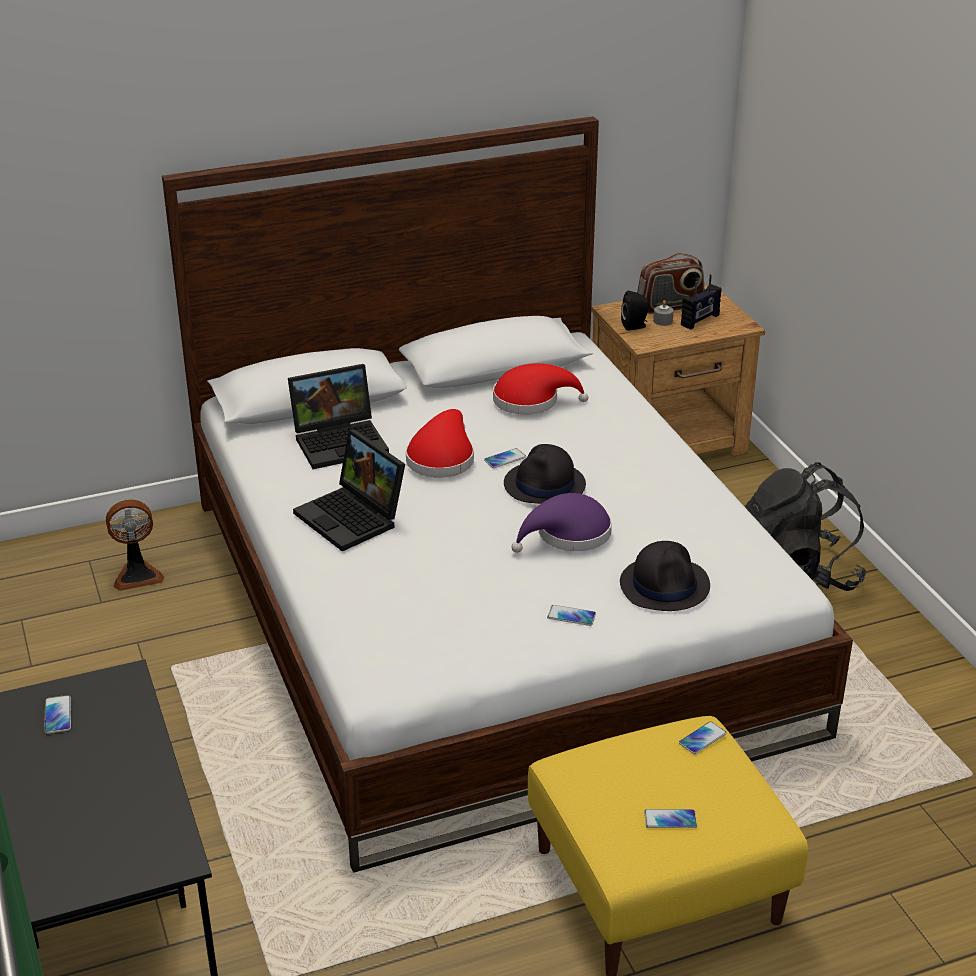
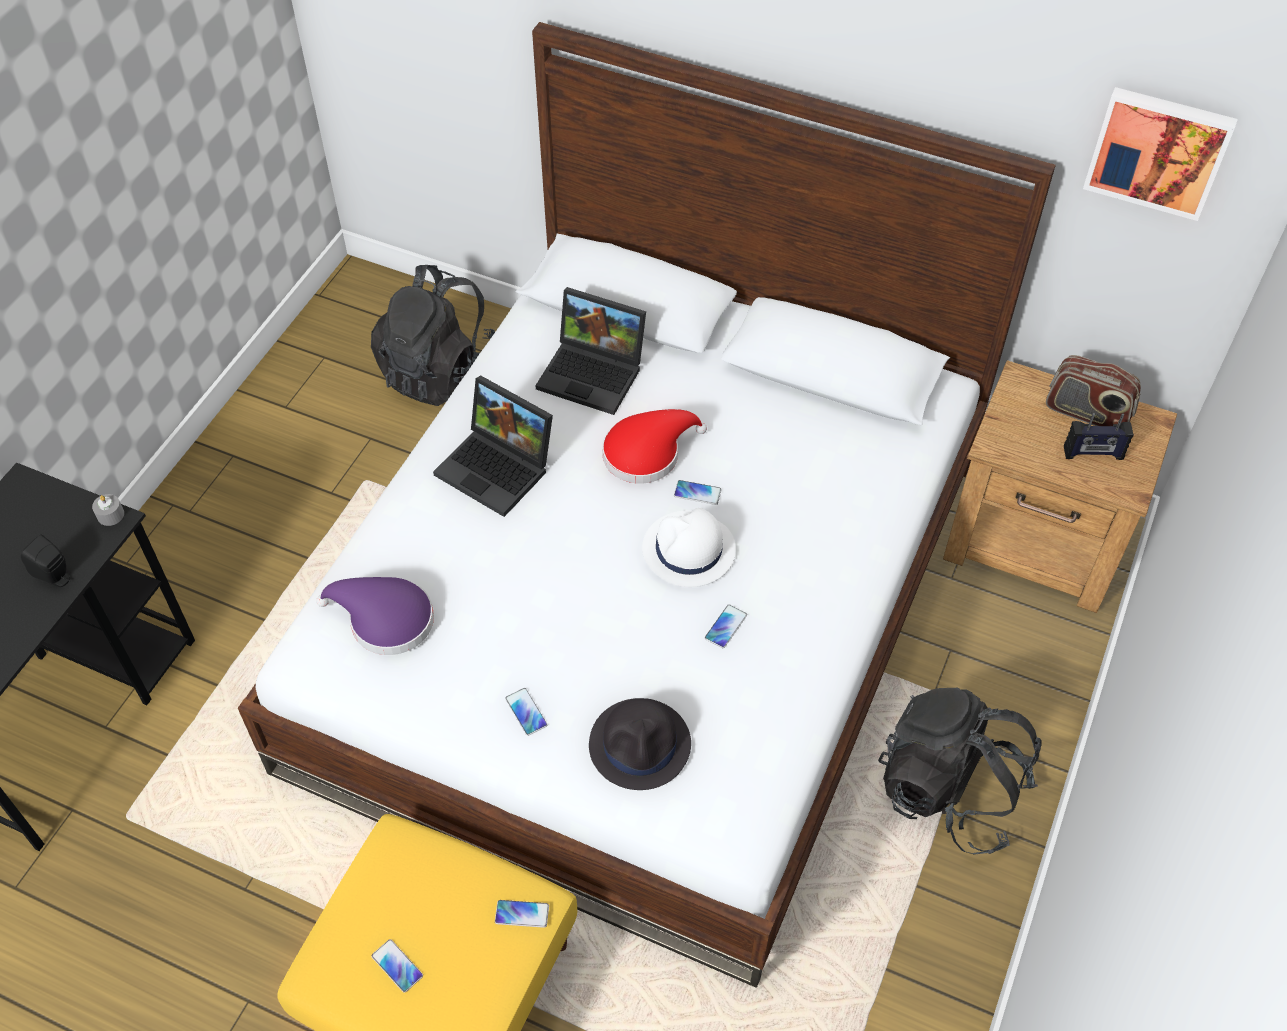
camera: 45 degrees right, 20 degrees up
phone [45,695,71,734] -> phone moved to [705,604,747,648]
fan [106,499,164,591] -> black backpack [371,265,495,406]
laptop [293,429,405,552] -> laptop turned 60 degrees counterclockwise [433,375,553,517]
red hat [493,363,588,415] -> none
black hat [504,444,586,504] -> white hat [642,508,736,587]
purple hat [511,493,612,553] -> purple hat moved to [316,577,434,655]
black speaker [621,291,649,331] -> black speaker moved to [21,534,71,587]
grey candle [653,300,673,326] -> grey candle moved to [92,494,124,526]
none -> picture [1083,87,1238,221]

